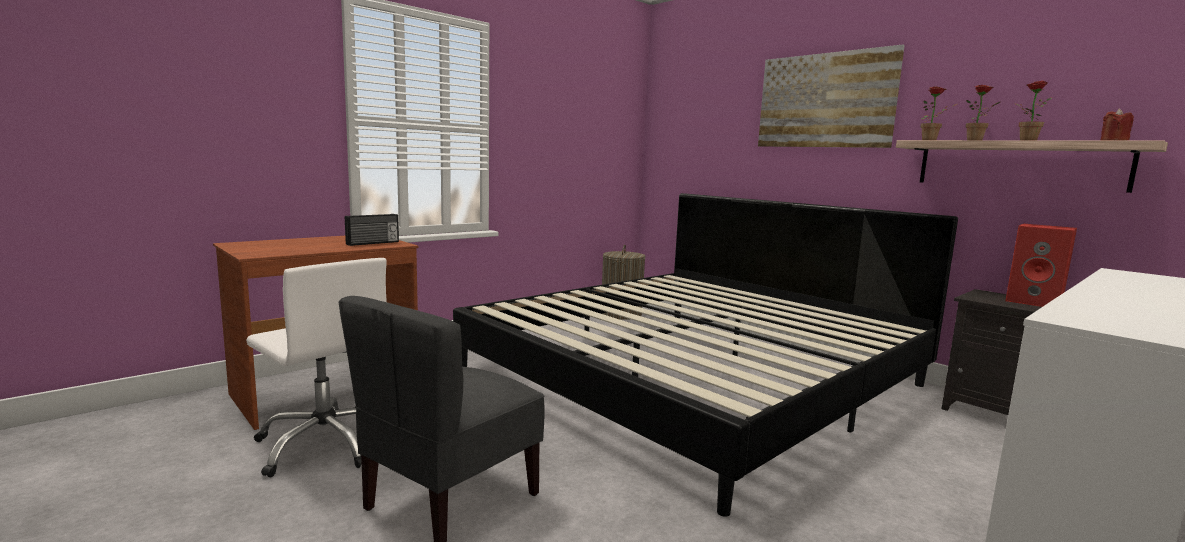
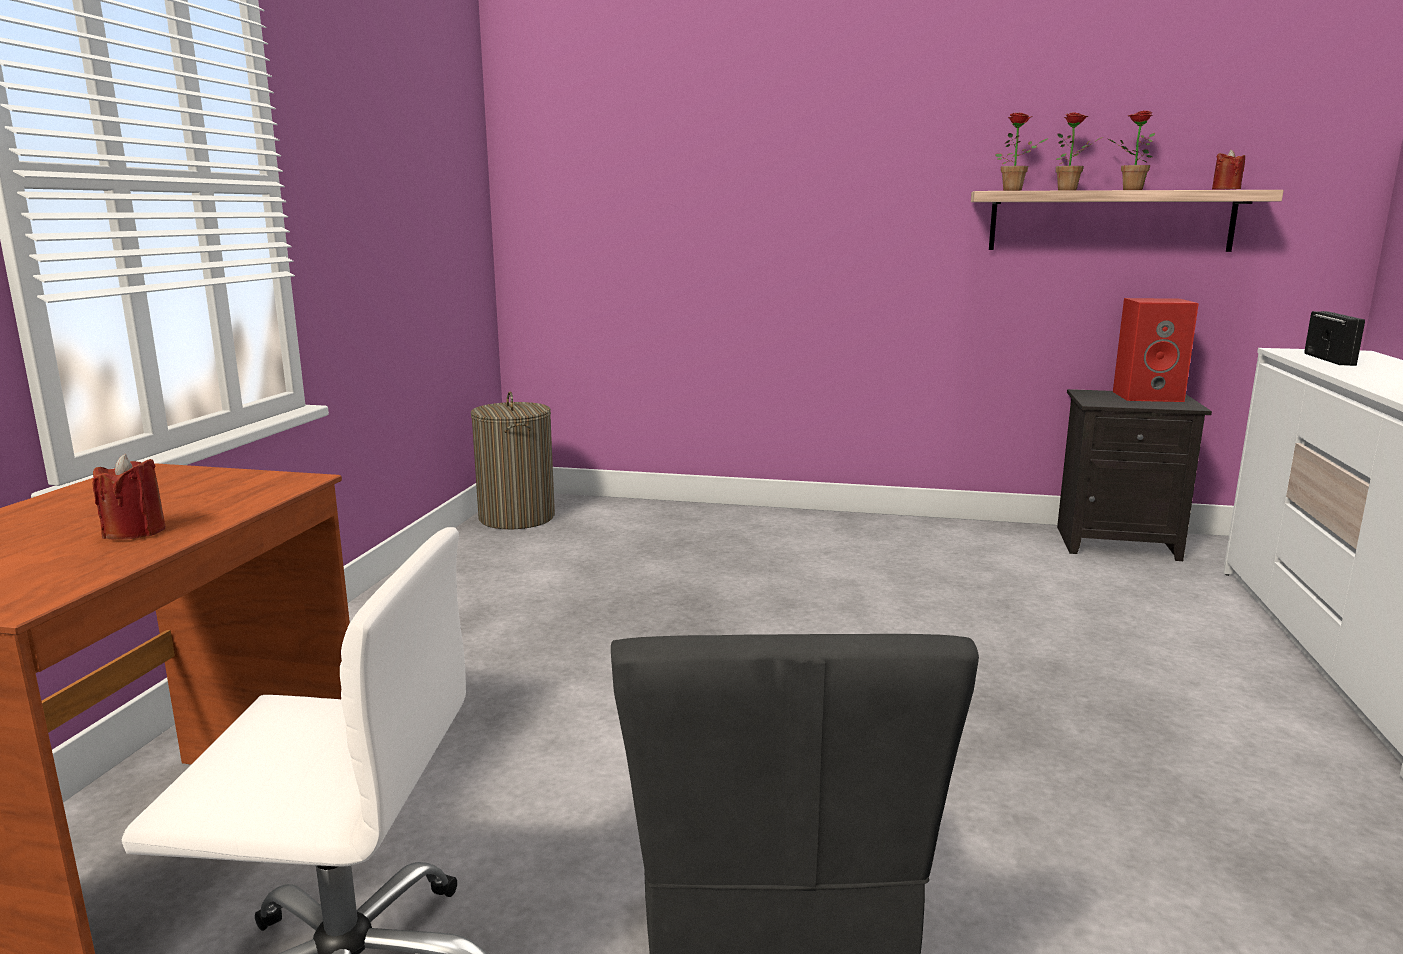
camera: 35 degrees left, 5 degrees up
radio [345,214,399,246] -> radio moved to [1304,311,1365,366]
bed [453,193,958,517] -> none
picture [758,45,905,148] -> none
none -> red candle [92,454,166,540]

